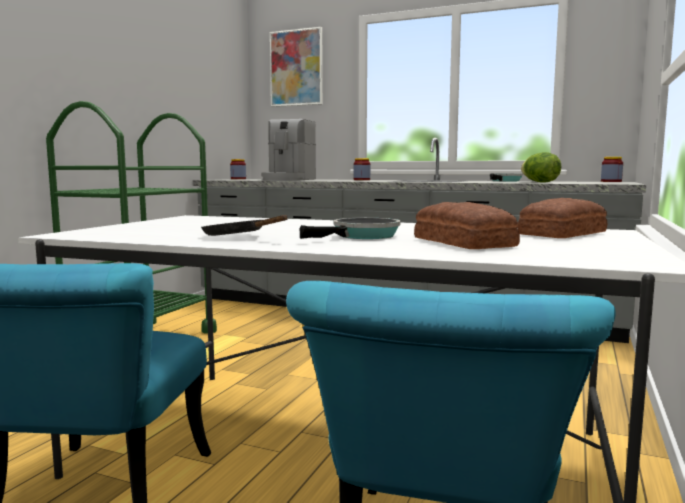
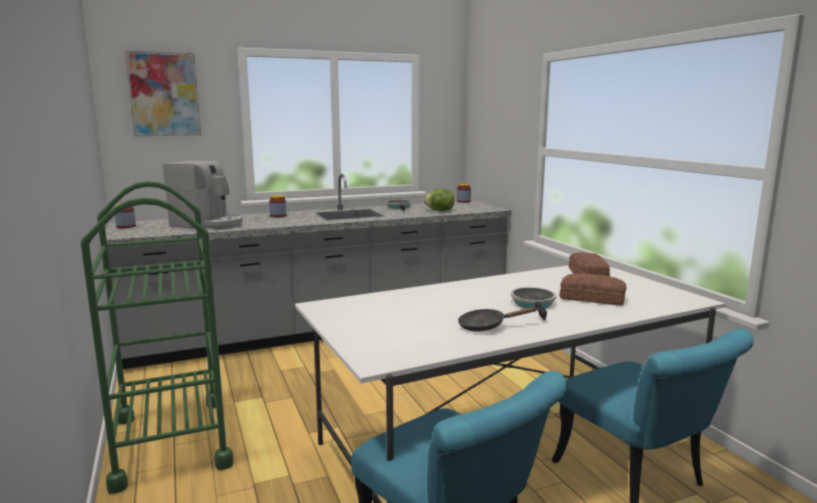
camera: 45 degrees left, 5 degrees up
coffee machine [261,119,316,181] -> coffee machine turned 45 degrees counterclockwise [163,160,243,230]

